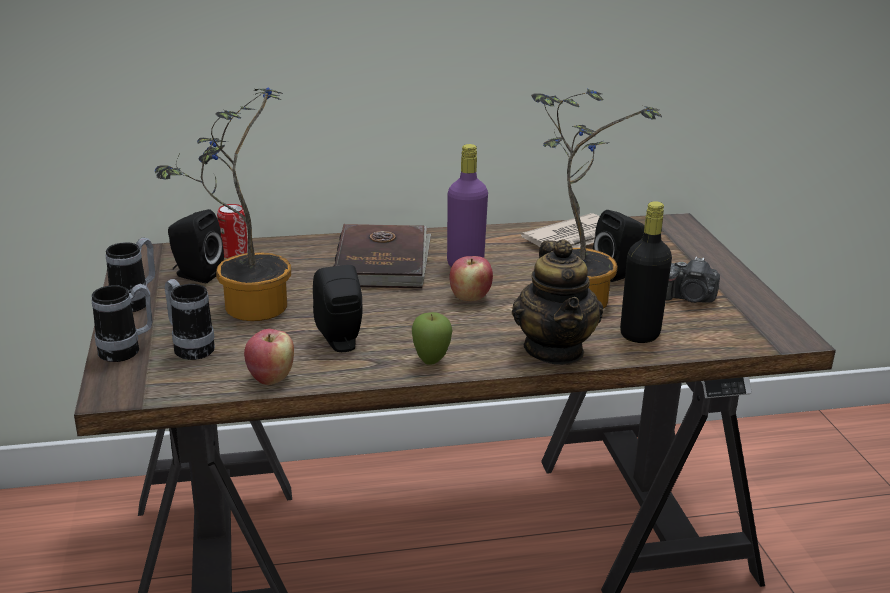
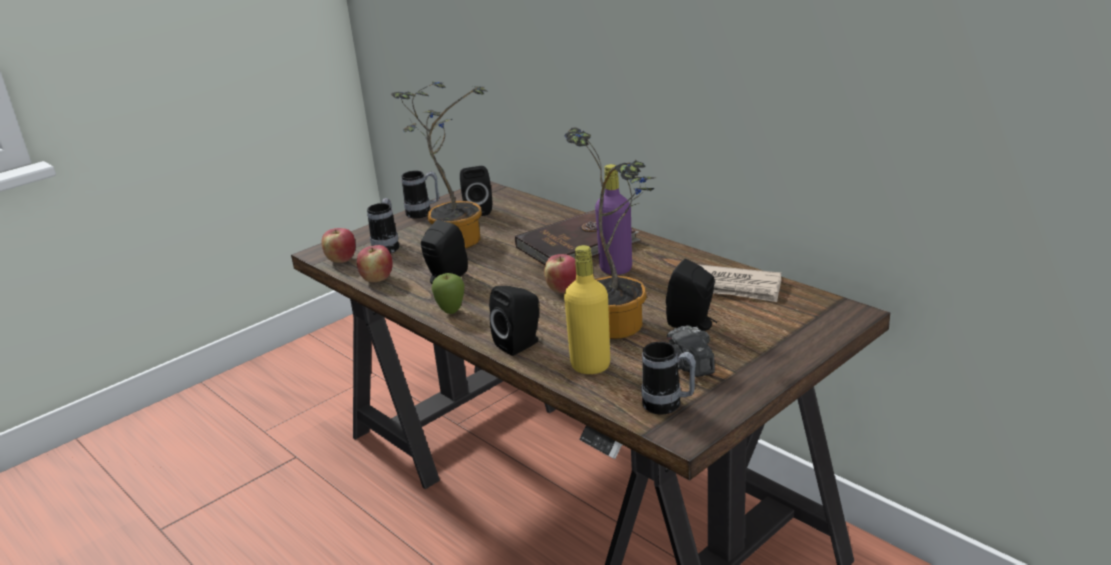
camera: 60 degrees right, 0 degrees up
mug [91,284,153,362] -> mug moved to [641,342,696,415]
can [217,204,248,258] -> none
teapot [512,239,603,365] -> black speaker [489,286,539,356]
black bottle [620,201,672,343] -> yellow bottle [564,245,610,374]
none -> apple [321,228,356,263]

